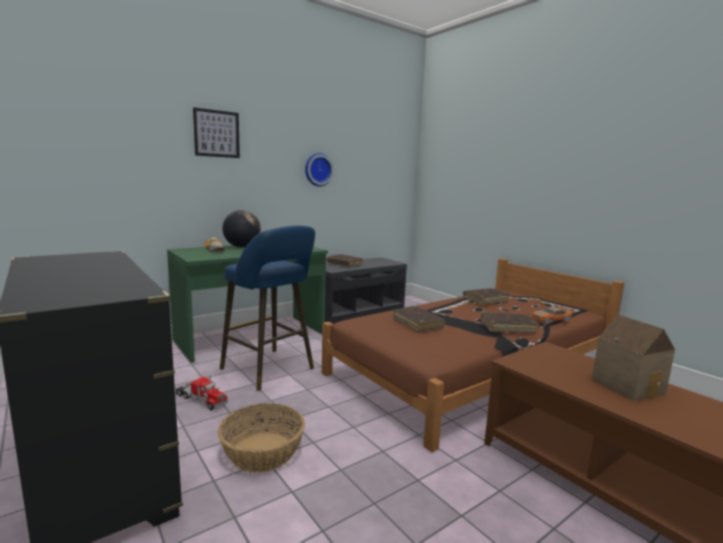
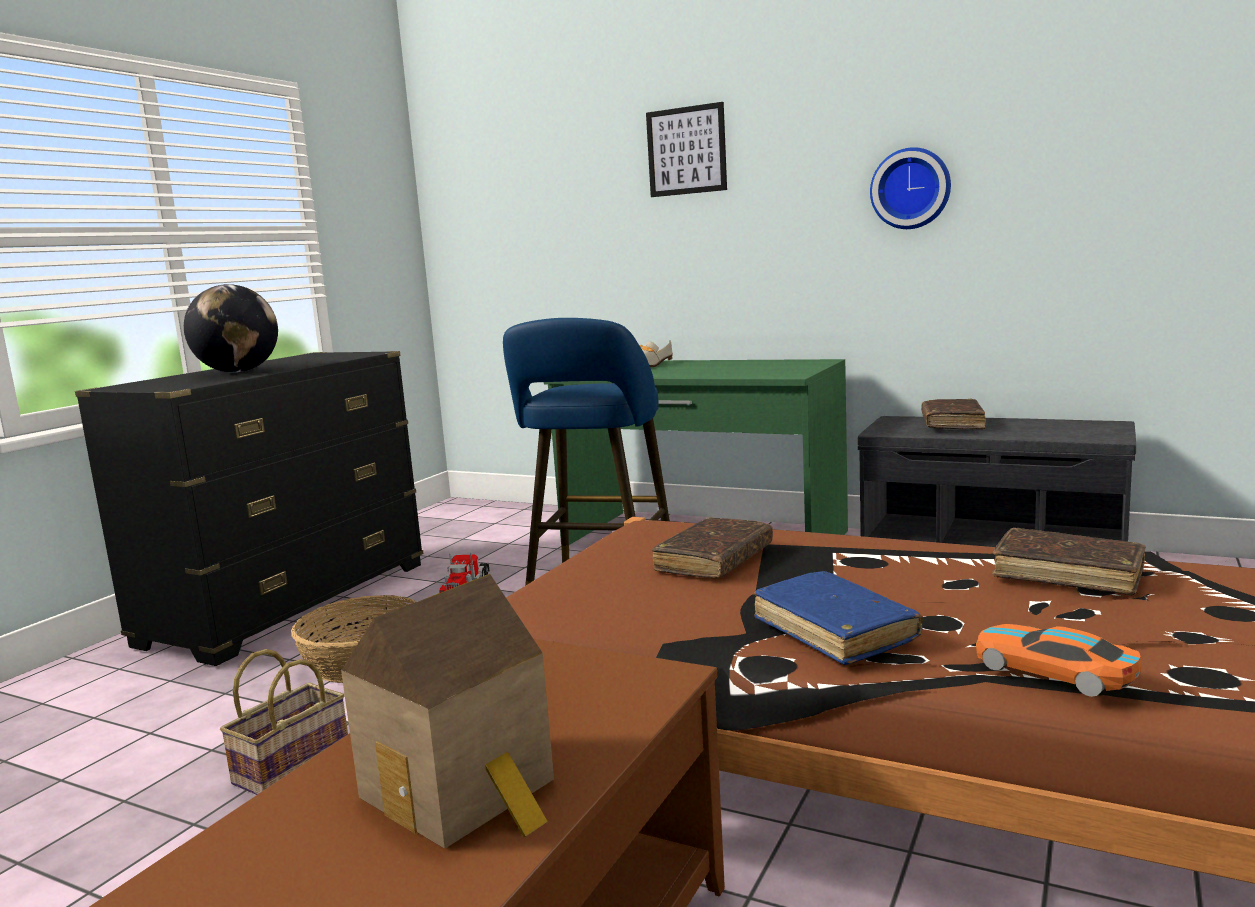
camera: 65 degrees right, 0 degrees up
globe [222,210,261,248] -> globe moved to [184,284,278,373]
brown book [481,312,538,333] -> blue book [754,571,923,665]
none -> basket [220,649,348,795]

